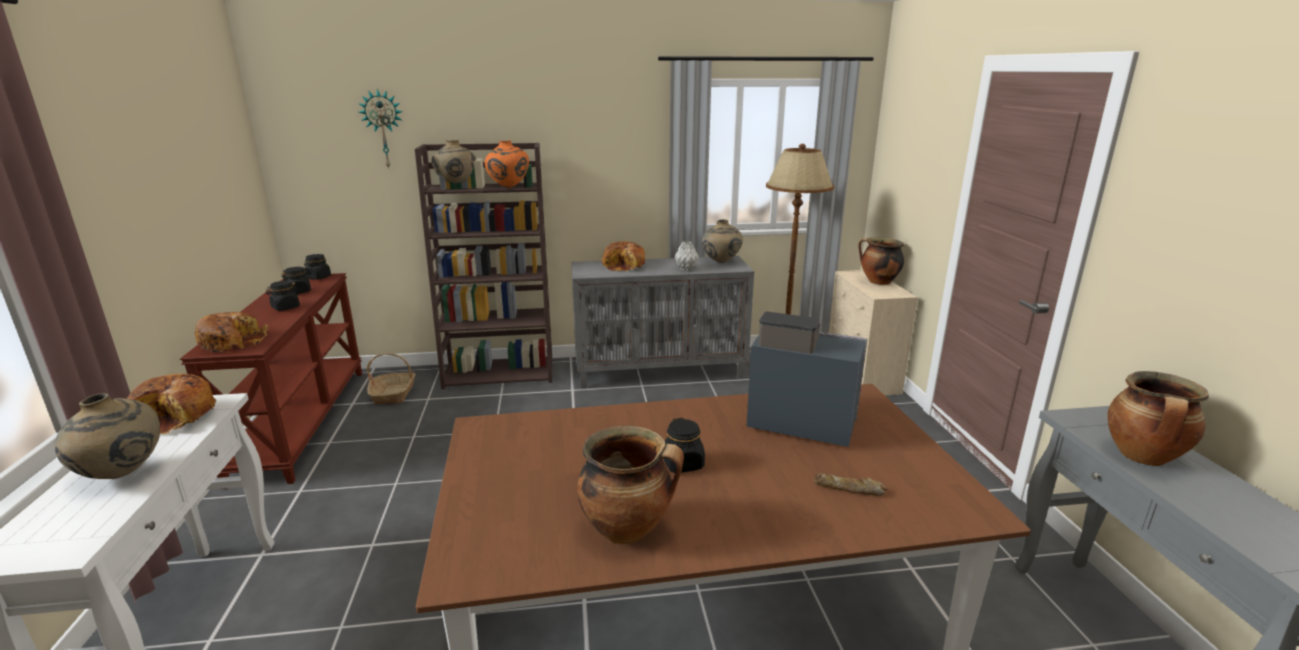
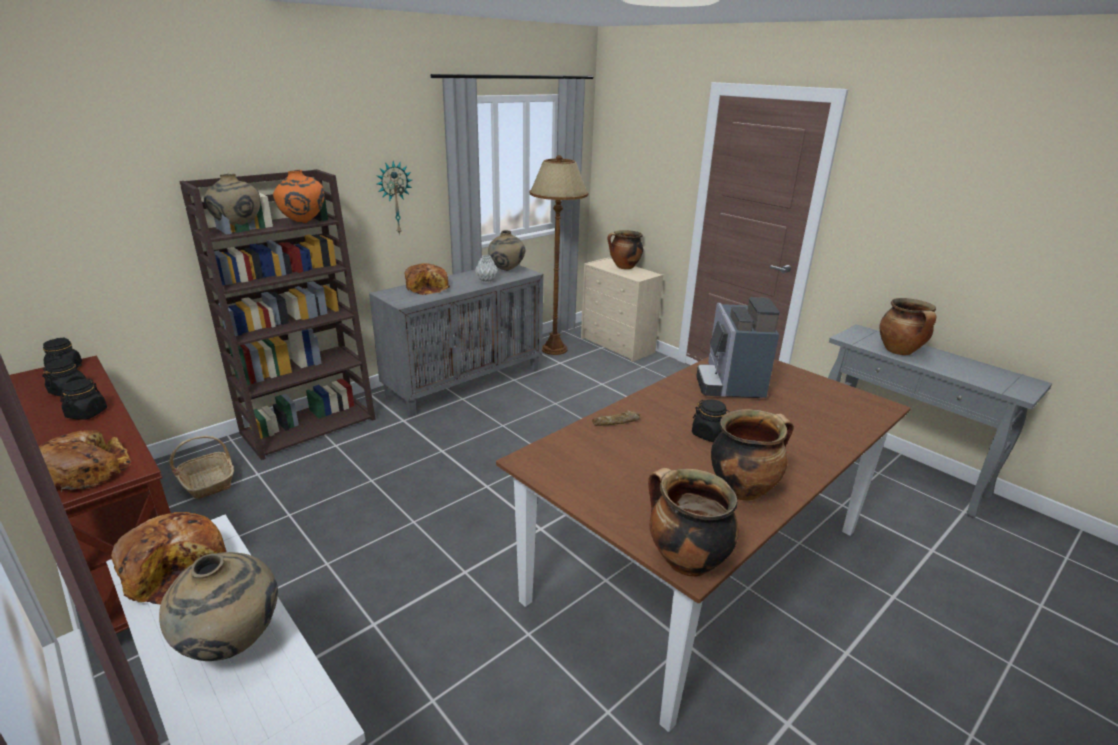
camera: 35 degrees left, 5 degrees up
wall clock [358,89,403,168] -> wall clock moved to [376,161,412,235]
coffee machine [746,312,868,447] -> coffee machine turned 75 degrees counterclockwise [696,297,780,398]
bread [814,473,887,496] -> bread moved to [592,410,640,426]
none -> cooking pot [648,468,739,577]

